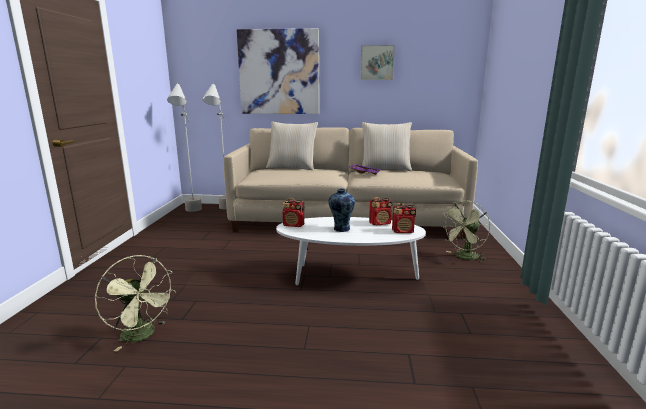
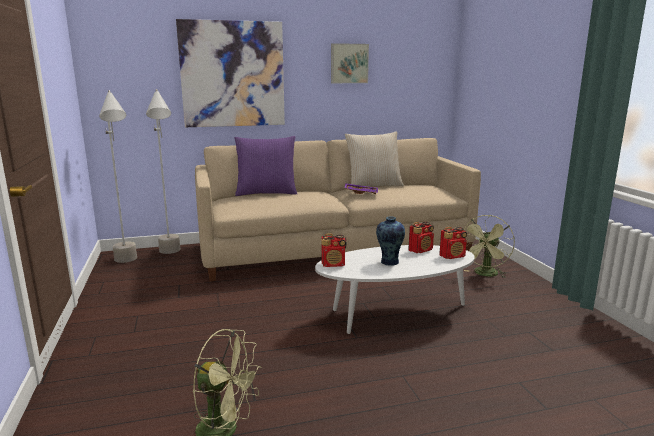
camera: 20 degrees left, 0 degrees up
beige pillow [266,121,318,170] -> purple pillow [235,136,297,196]

